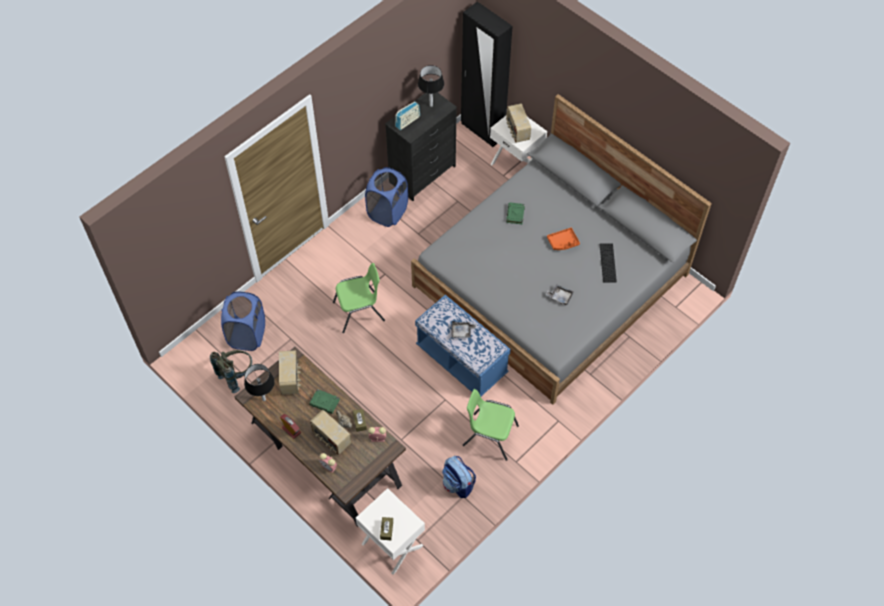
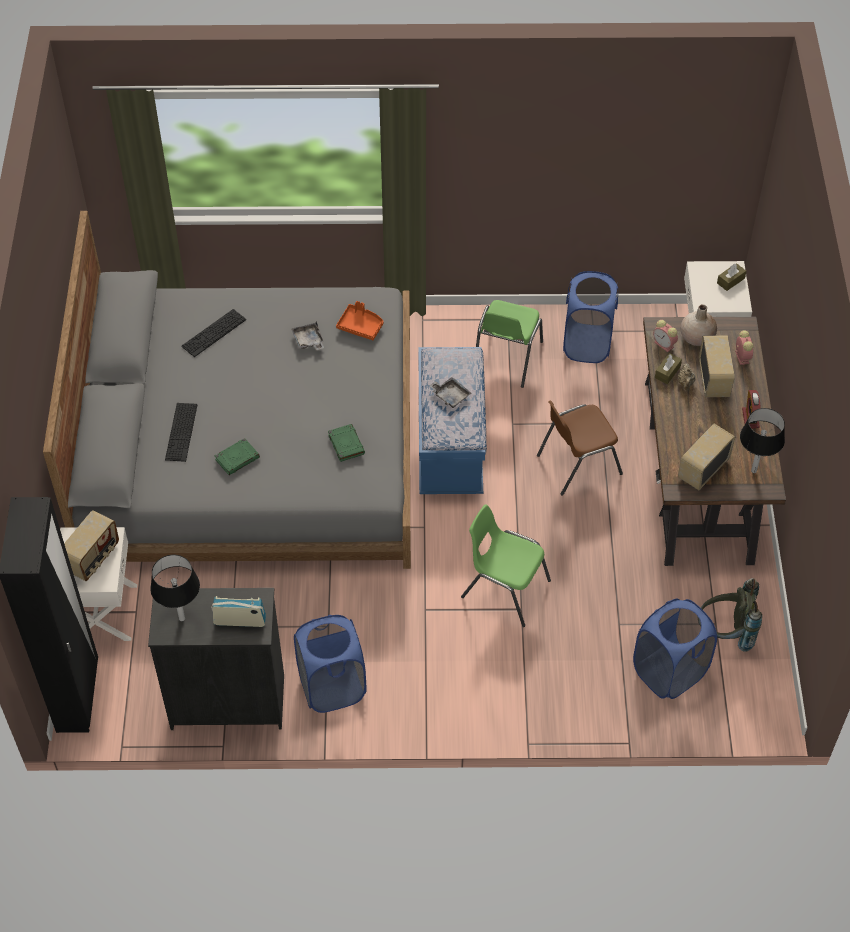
camera: 135 degrees left, 5 degrees down
green book [309,389,340,414] -> green book moved to [328,424,365,462]
backpack [442,456,476,498] -> blue laundry basket [563,271,618,363]
green chair [462,389,519,461] -> green chair turned 45 degrees clockwise [476,300,543,388]
orange tray [547,228,580,250] -> orange tray moved to [336,301,384,340]
none -> keyboard [165,403,197,462]
none -> brown chair [537,401,623,495]
none -> beige vase [680,304,717,346]

